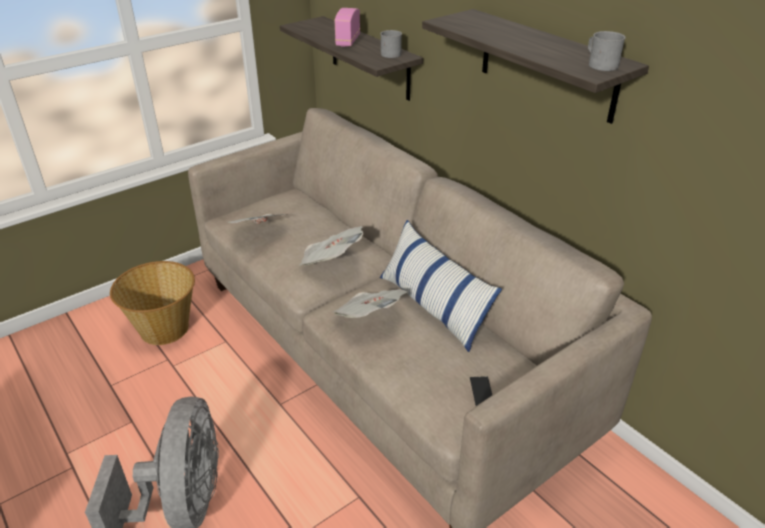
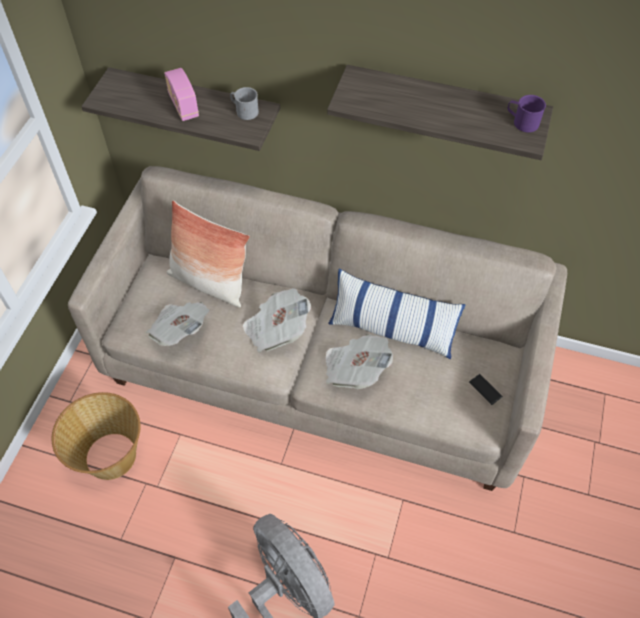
camera: 35 degrees left, 20 degrees up
grey mug [588,31,626,71] -> purple mug [507,95,546,132]
none -> pillow [167,200,250,307]

